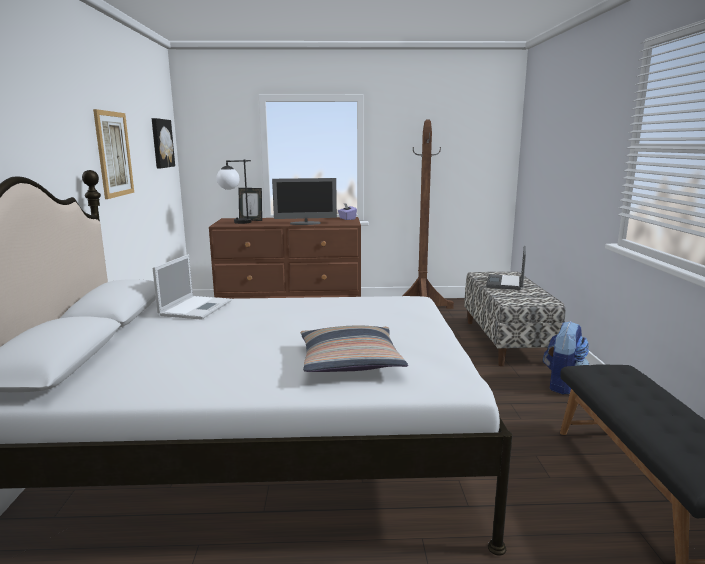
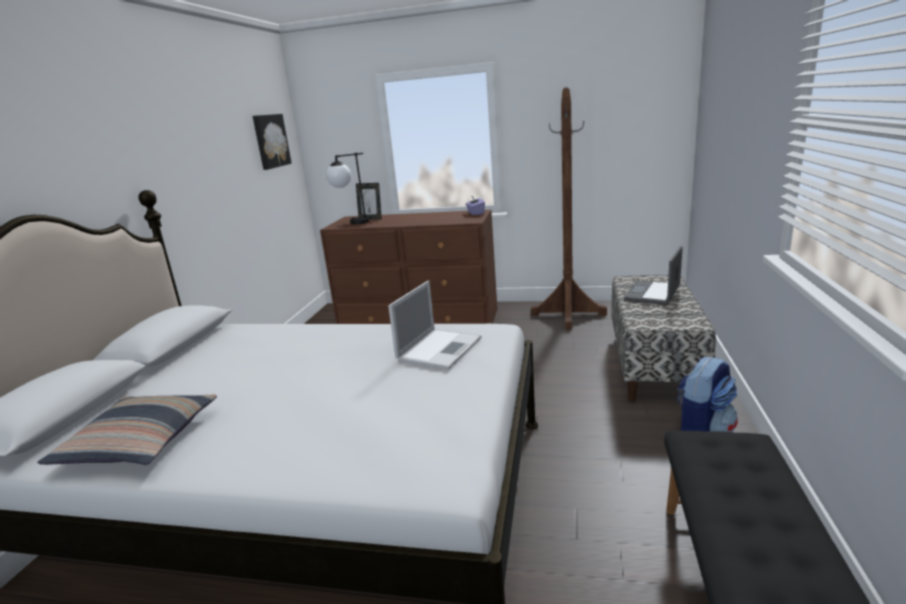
camera: 15 degrees right, 5 degrees up
picture [93,109,134,199] -> none
laptop [153,254,232,320] -> laptop moved to [388,281,482,370]
monitor [272,178,337,225] -> none
pillow [301,326,408,372] -> pillow moved to [37,394,217,465]

